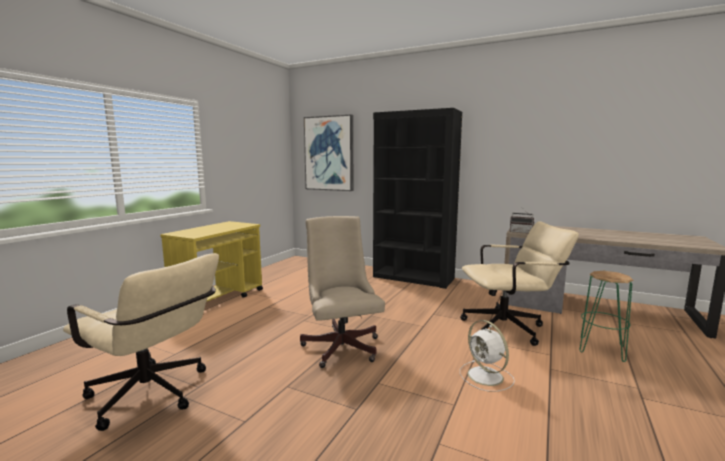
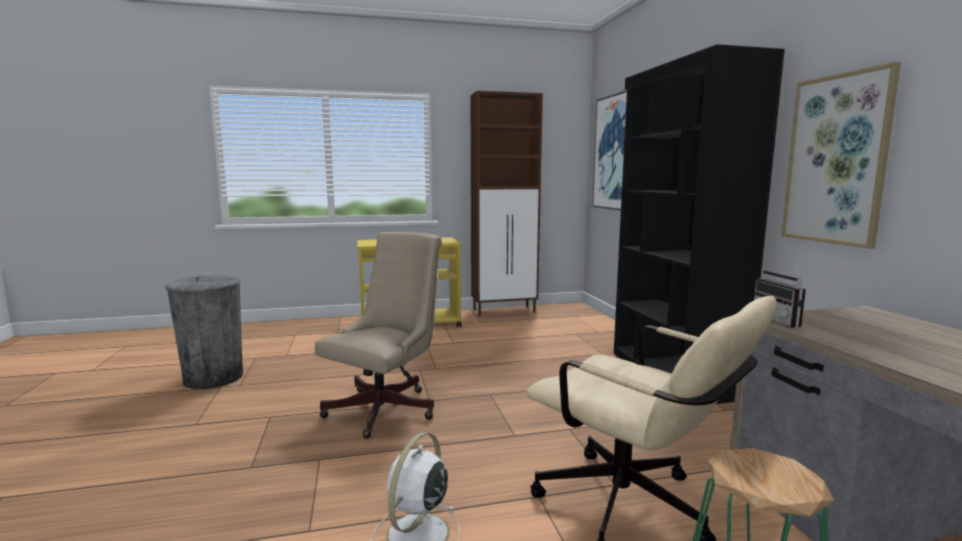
camera: 50 degrees right, 0 degrees up
beige office chair [63,253,219,431] -> grey trash can [165,275,243,389]
none -> brown cabinet [471,91,543,316]
none -> picture [781,62,901,249]

